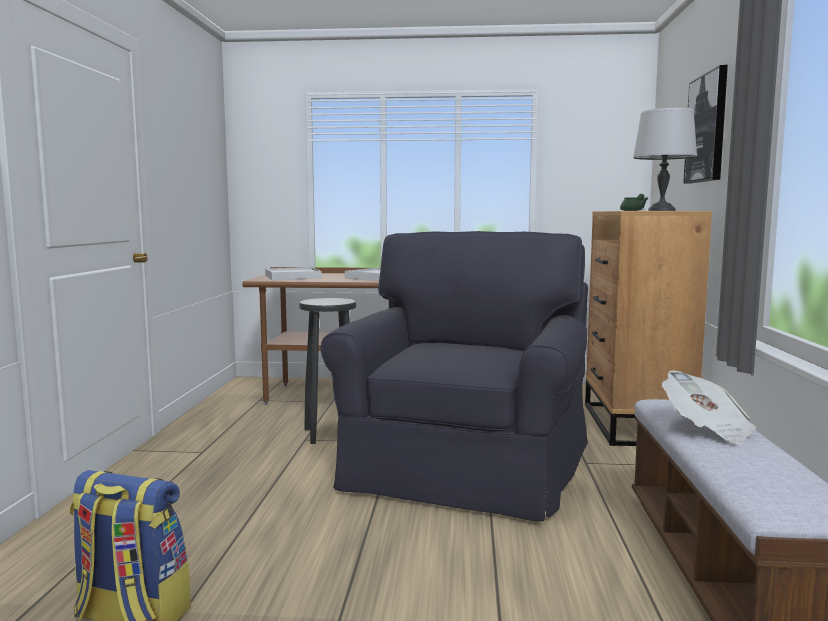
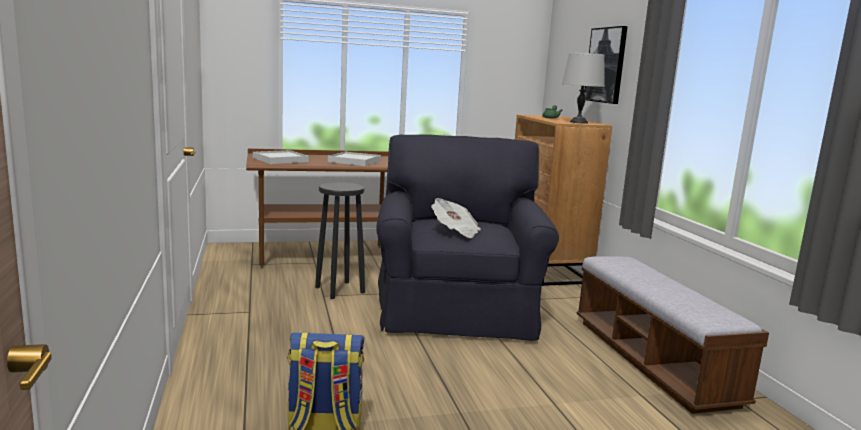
camera: 20 degrees left, 5 degrees up
newspaper [662,370,757,445] -> newspaper moved to [431,198,481,238]

